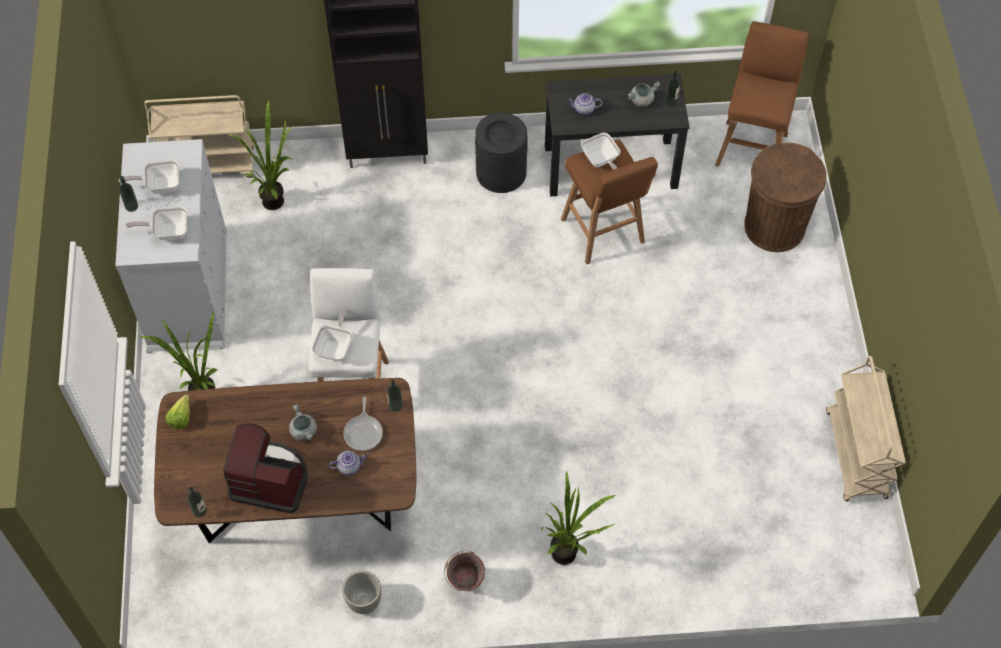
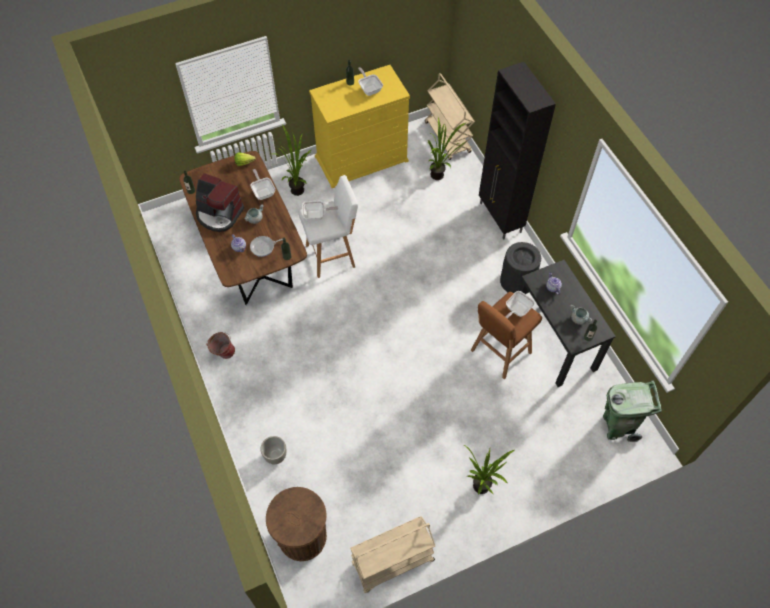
camera: 70 degrees right, 0 degrees up
white dresser [115,139,227,354] -> yellow dresser [309,65,410,188]
frying pan [126,207,187,240] -> frying pan moved to [250,169,275,200]
coffee machine [223,423,308,513] -> coffee machine turned 120 degrees clockwise [196,173,244,232]
grey planter [342,571,381,614] -> grey planter moved to [260,436,286,464]
potted plant [541,469,617,565] -> potted plant moved to [463,445,515,495]
brown stool [715,21,809,167] -> green trash can [603,380,661,442]
brown trash can [744,143,827,252] -> brown trash can moved to [266,487,327,561]

